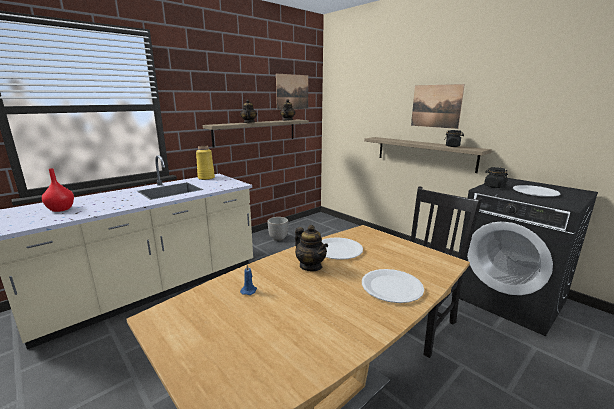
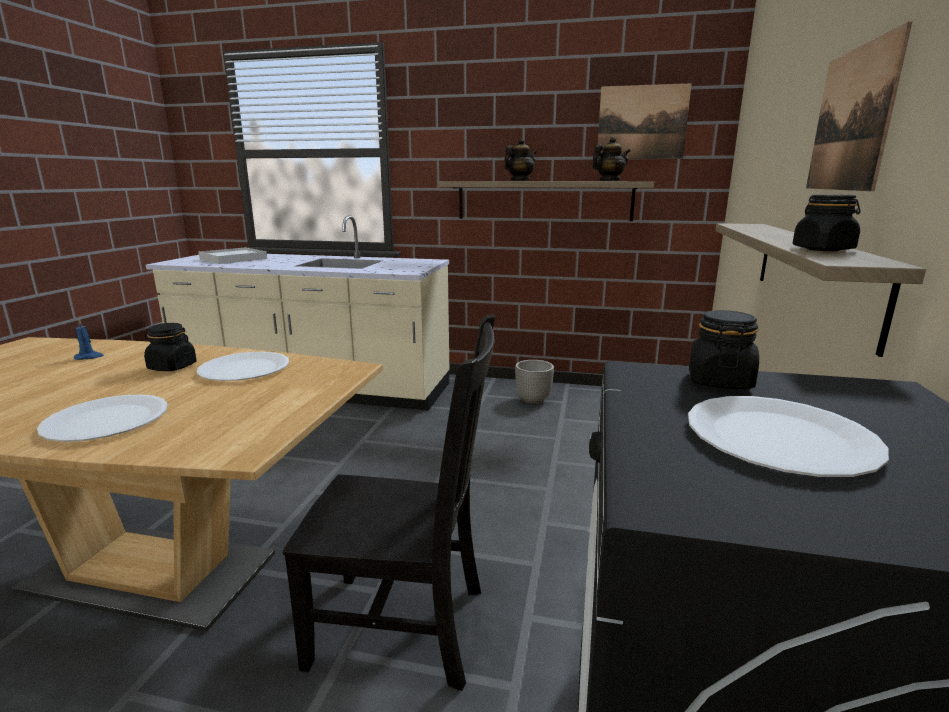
camera: 55 degrees right, 0 degrees up
red vase [42,168,74,212] -> white tray [198,247,267,264]
yellow vase [196,146,215,180] -> none
teapot [295,225,328,271] -> black jar [144,323,197,371]

